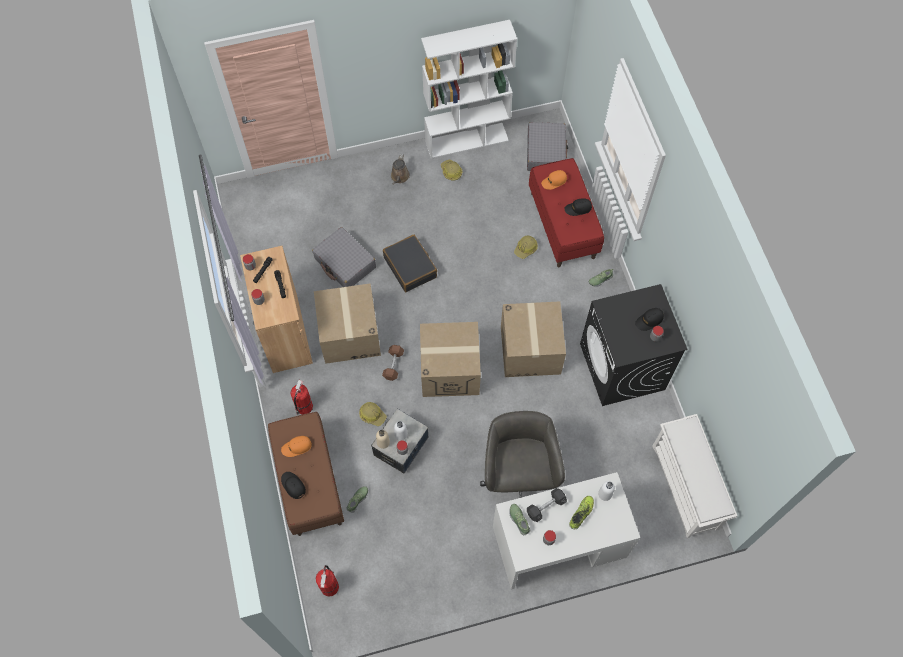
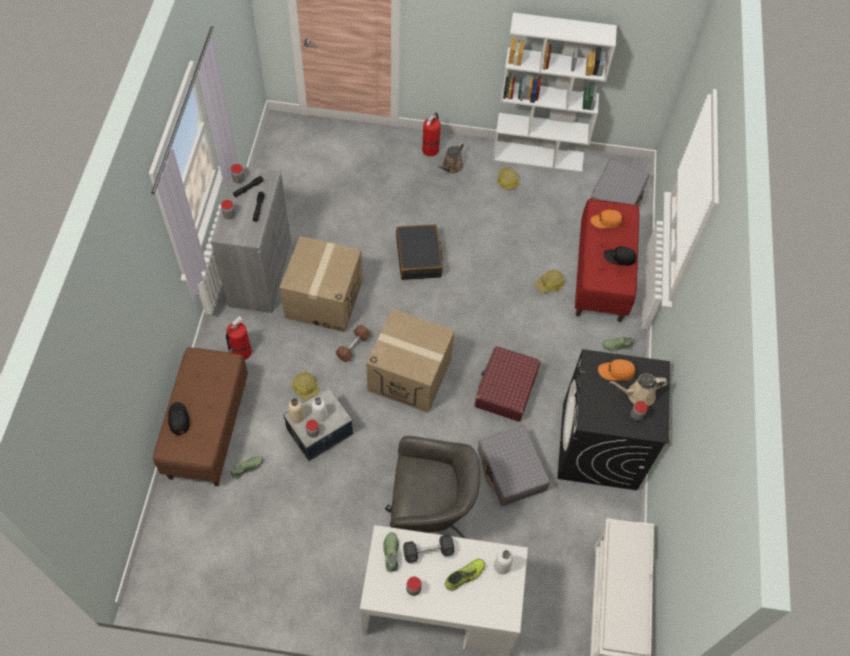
camera: 20 degrees right, 5 degrees down
brown cabinet [240,246,313,373] -> grey cabinet [211,166,291,313]
orange cap [281,436,312,457] -> orange cap moved to [598,359,635,381]
grey suitcase [312,227,376,287] -> grey suitcase moved to [478,426,550,506]
fire extinguisher [316,565,339,597] -> fire extinguisher moved to [422,112,441,157]
grey office chair [480,411,565,498] -> grey office chair turned 75 degrees clockwise [385,436,480,539]
cardboard box [501,301,566,377] -> red suitcase [475,346,540,422]
black cap [635,308,664,331] -> beige watering can [610,374,668,406]

